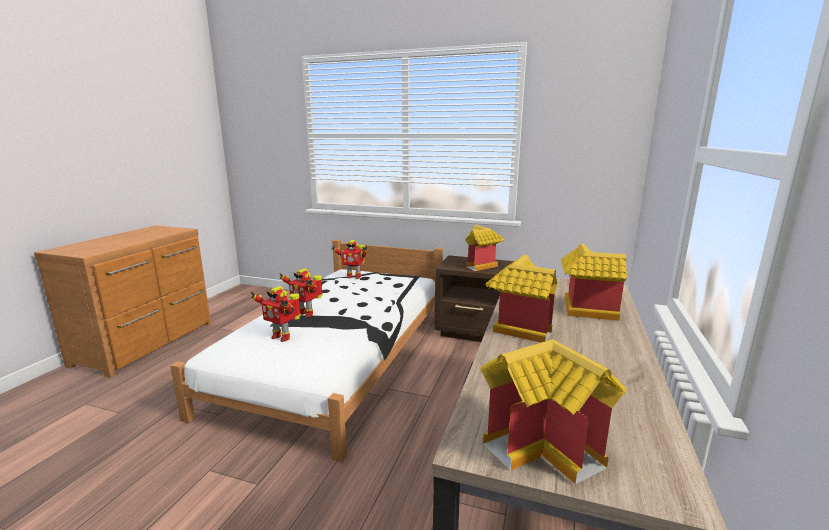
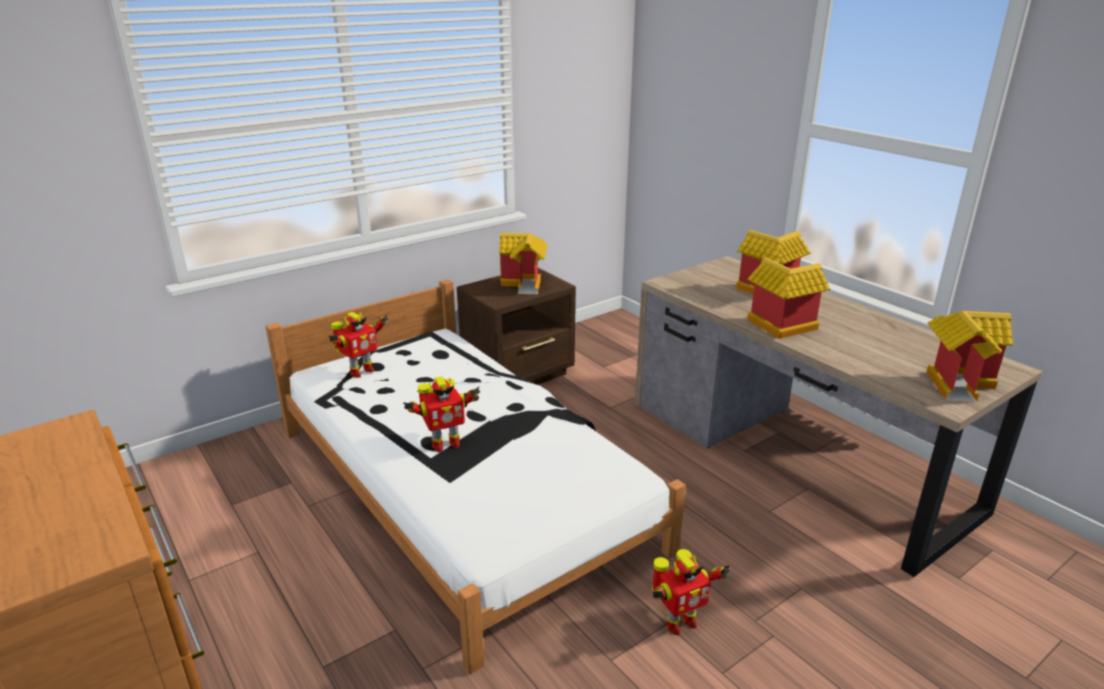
camera: 55 degrees left, 10 degrees up
toy robot [251,286,301,342] -> toy robot moved to [652,549,730,635]

